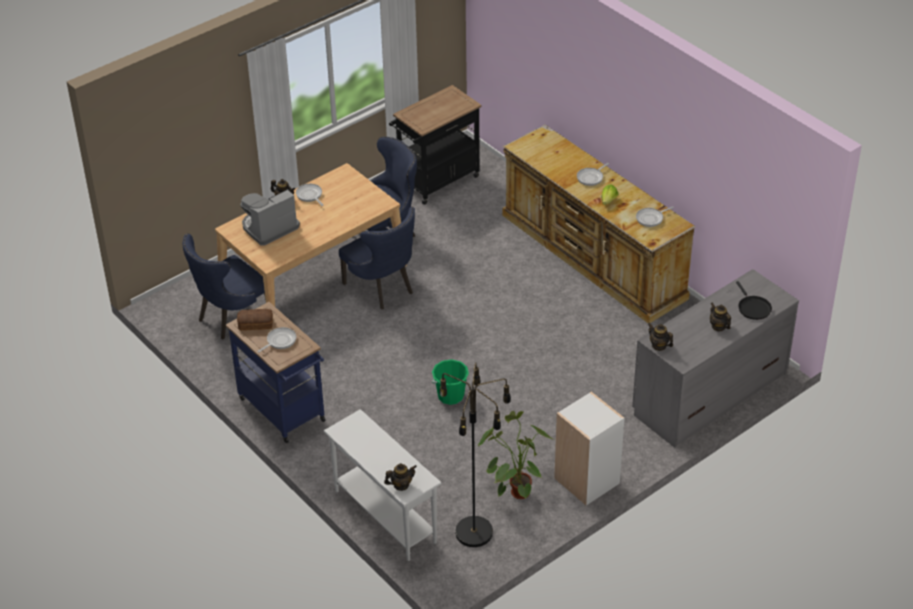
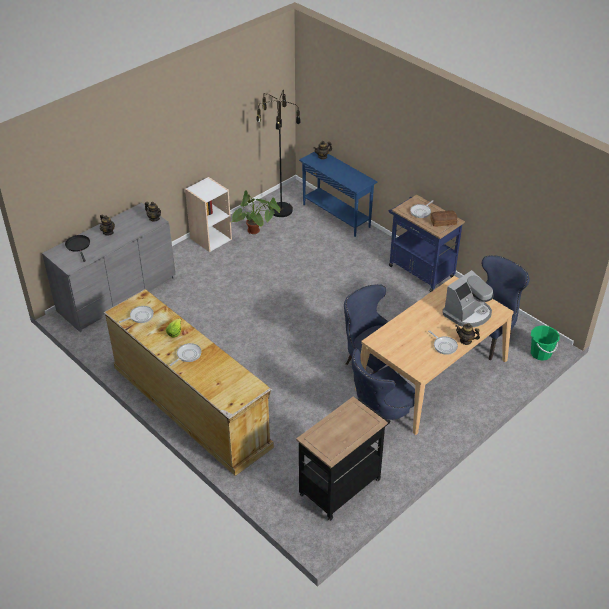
camera: 175 degrees right, 0 degrees up
white console table [323,409,442,561] -> blue console table [299,151,377,237]
green bucket [432,359,469,405] -> green bucket moved to [531,325,560,361]

